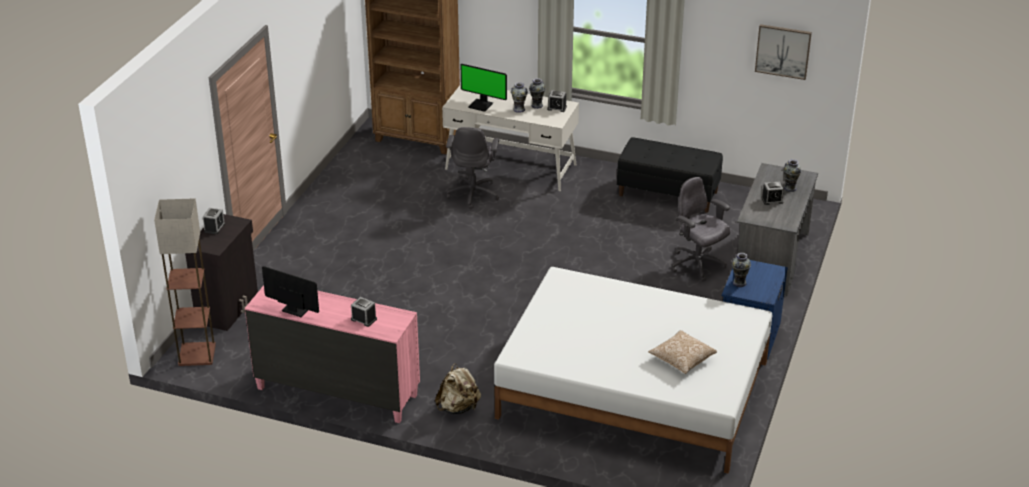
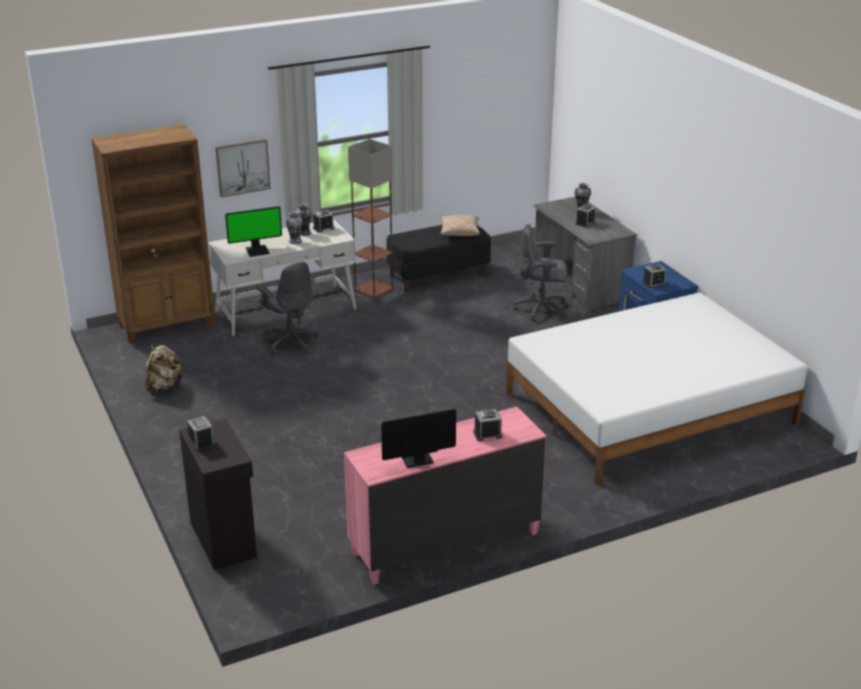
camera: 45 degrees left, 5 degrees down
floor lamp [154,198,216,366] -> floor lamp moved to [348,139,394,299]
beige backpack [435,363,481,414] -> beige backpack moved to [145,343,183,393]
pillow [648,330,717,374] -> pillow moved to [440,215,480,236]
vase [732,253,751,287] -> alarm clock [642,264,666,288]
picture [755,24,812,80] -> picture moved to [215,139,271,197]

